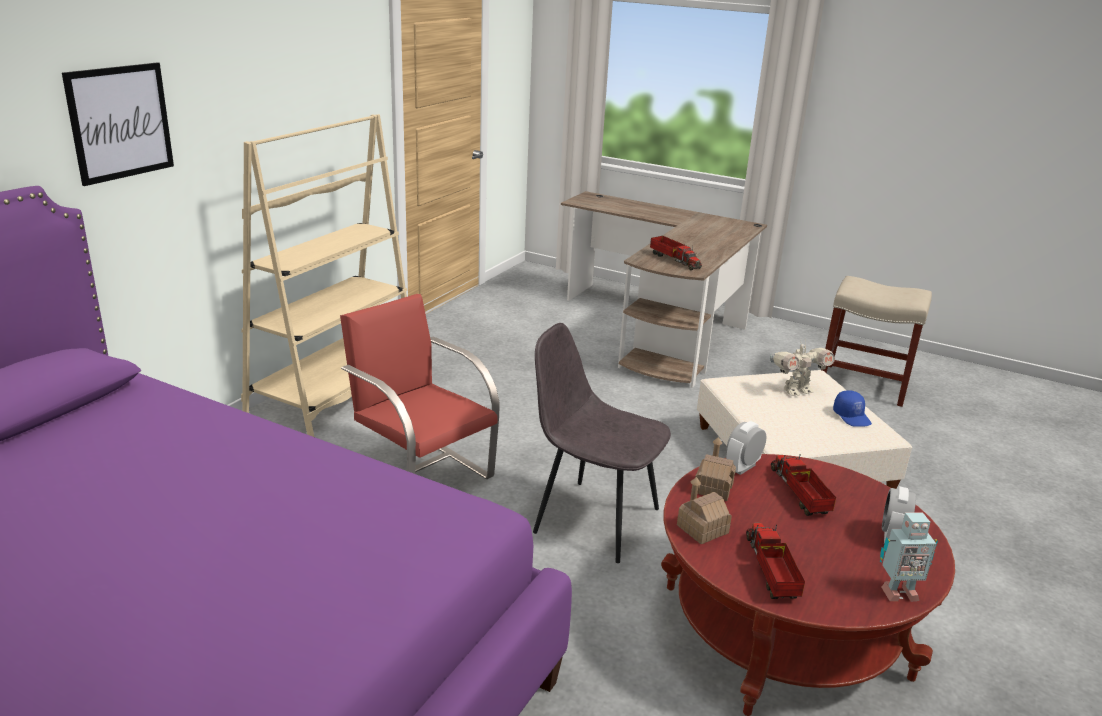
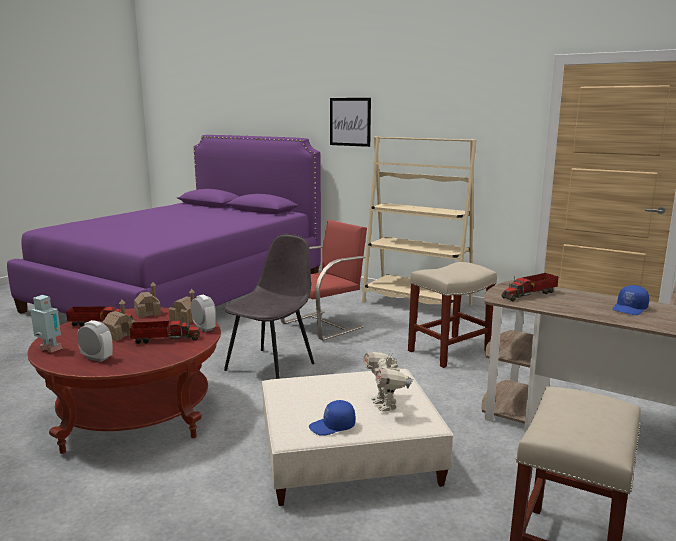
camera: 95 degrees right, 10 degrees down
toy robot [880,513,938,602] -> toy robot turned 120 degrees clockwise [30,295,63,353]
none -> toy house [102,300,135,341]
none -> beige stool [408,262,497,368]
none -> blue cap [613,285,649,315]

